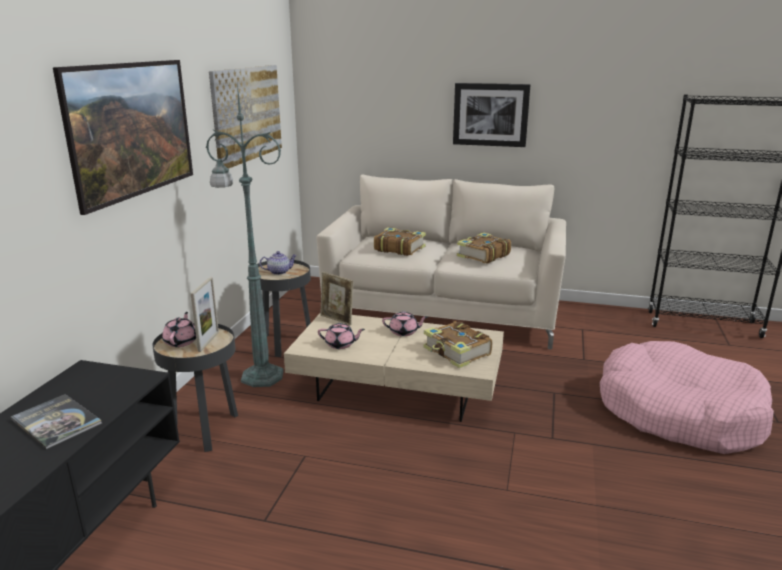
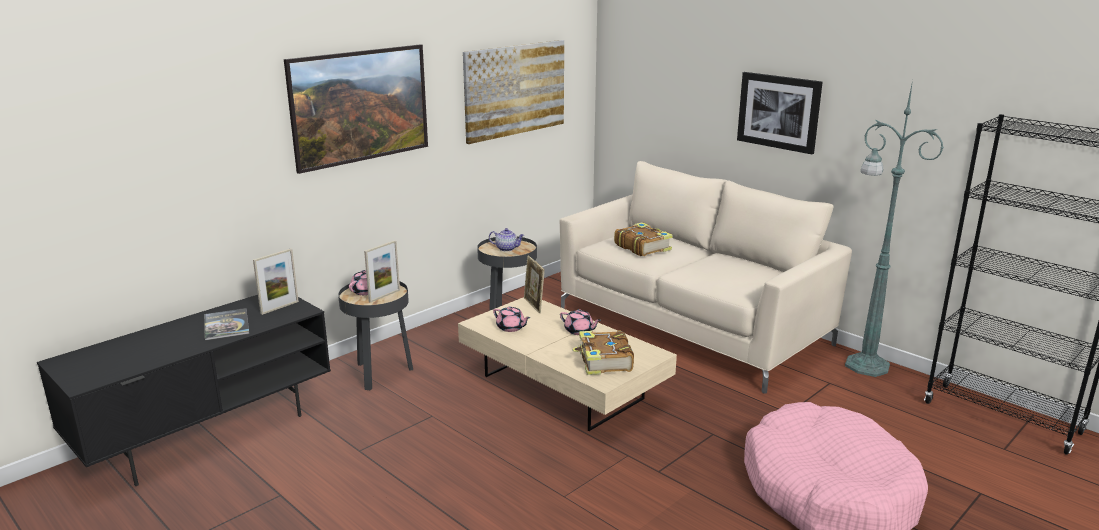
camera: 30 degrees right, 0 degrees up
green floor lamp [206,83,284,387] -> green floor lamp moved to [845,80,944,377]
book [457,232,511,264] -> none
none -> picture frame [253,248,299,315]

